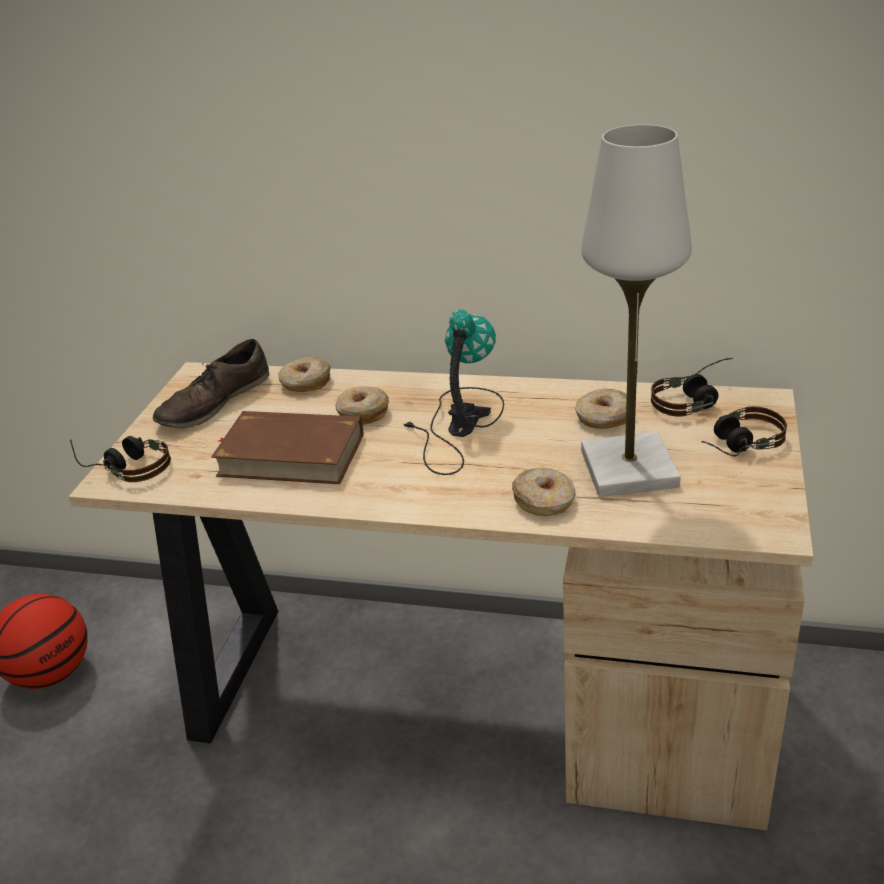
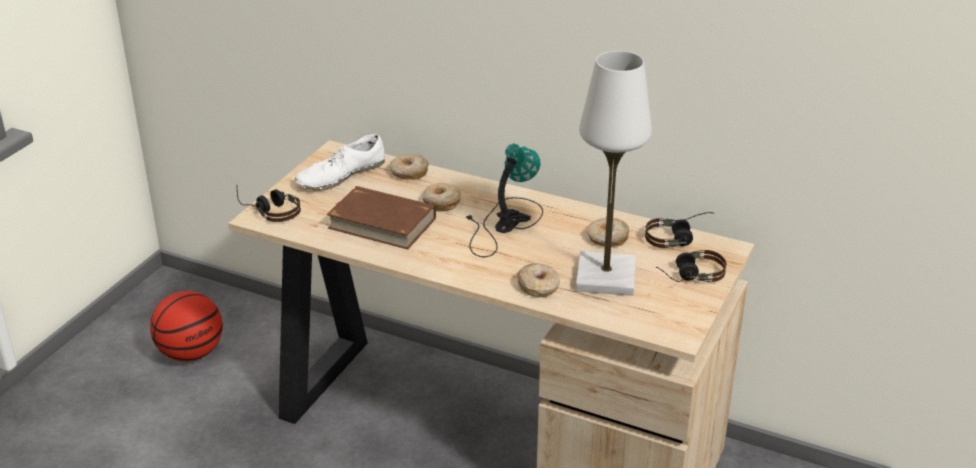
camera: 10 degrees right, 0 degrees up
brown shoe [153,339,269,429] -> white shoe [295,134,385,191]

